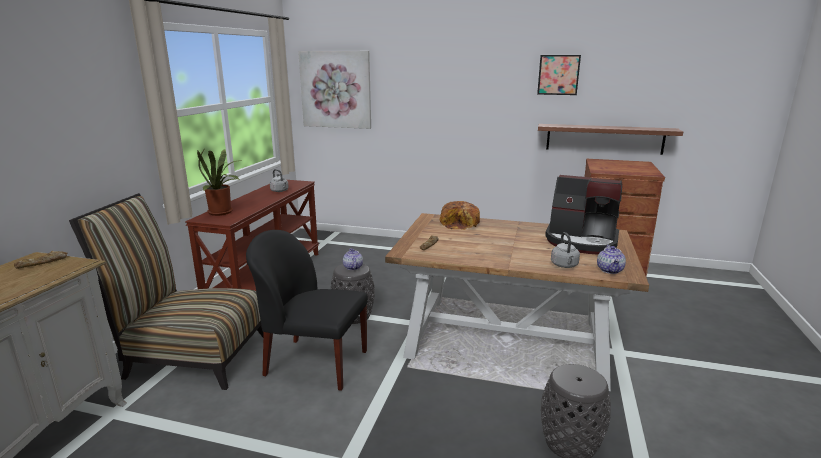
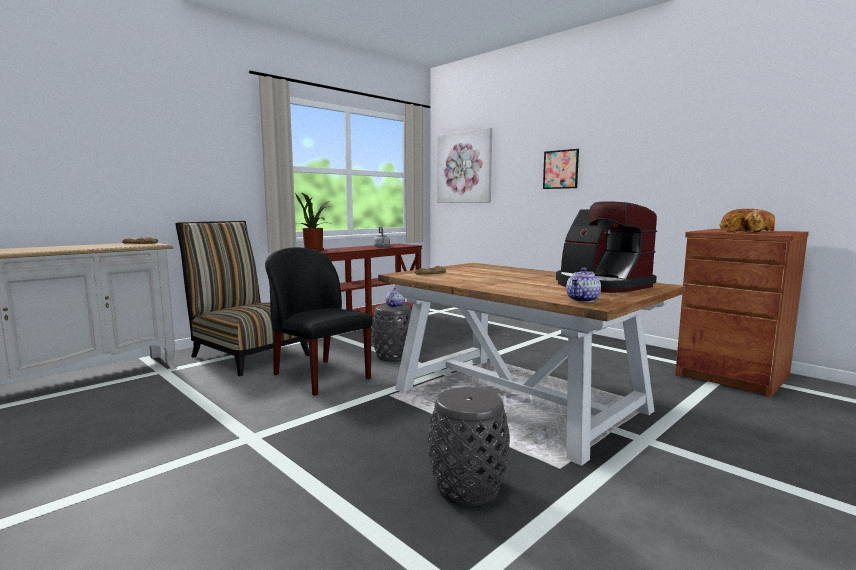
camera: 30 degrees right, 10 degrees down
bread [439,201,480,230] -> bread moved to [719,209,775,233]
picture [537,55,581,95] -> picture moved to [543,149,579,189]
shelf [538,124,683,155] -> none
grey kettle [551,232,580,268] -> none

